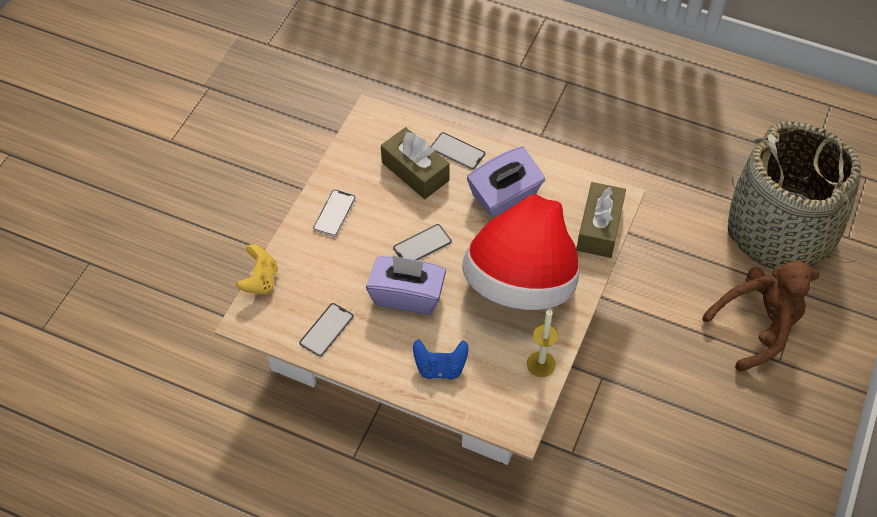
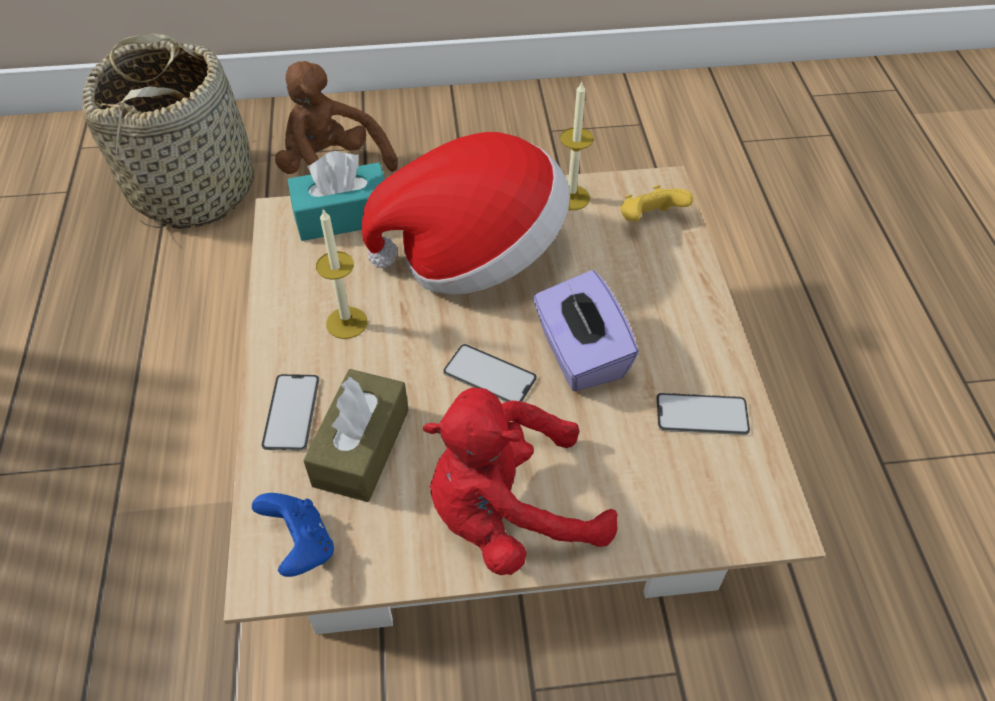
camera: 120 degrees left, 5 degrees down
yellow game controller [236,244,278,295] -> yellow game controller moved to [620,185,693,222]
phone [313,189,356,237] -> red plush toy [423,388,618,575]
blue game controller [413,339,468,380] -> blue game controller moved to [252,493,334,577]
purple tissue box [467,147,545,217] -> candle [316,209,367,339]
brown tissue box [576,182,626,258] -> turquoise tissue box [288,151,385,241]

